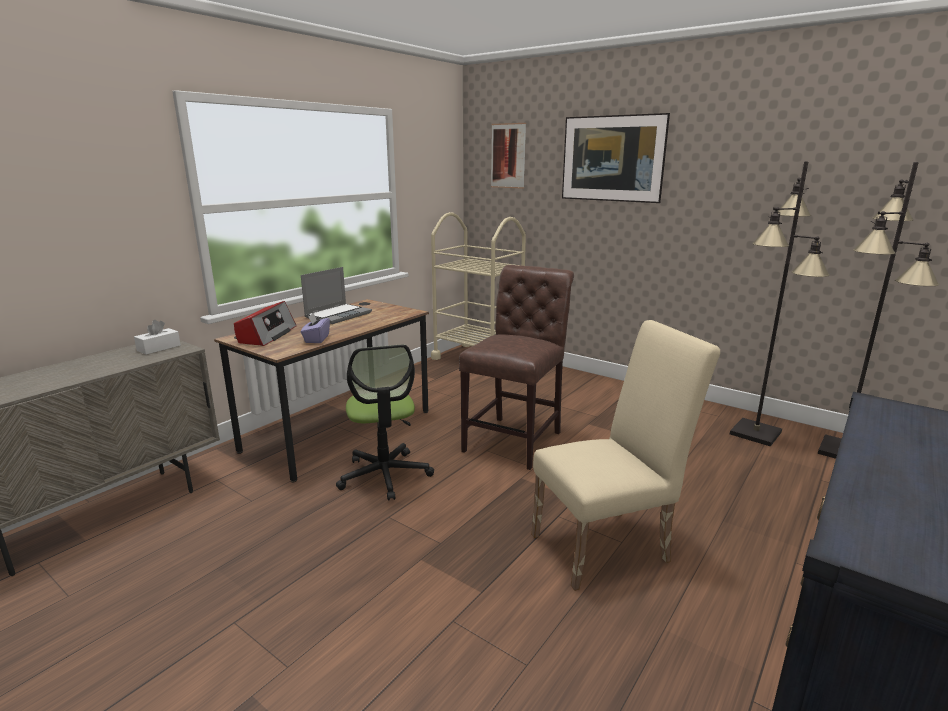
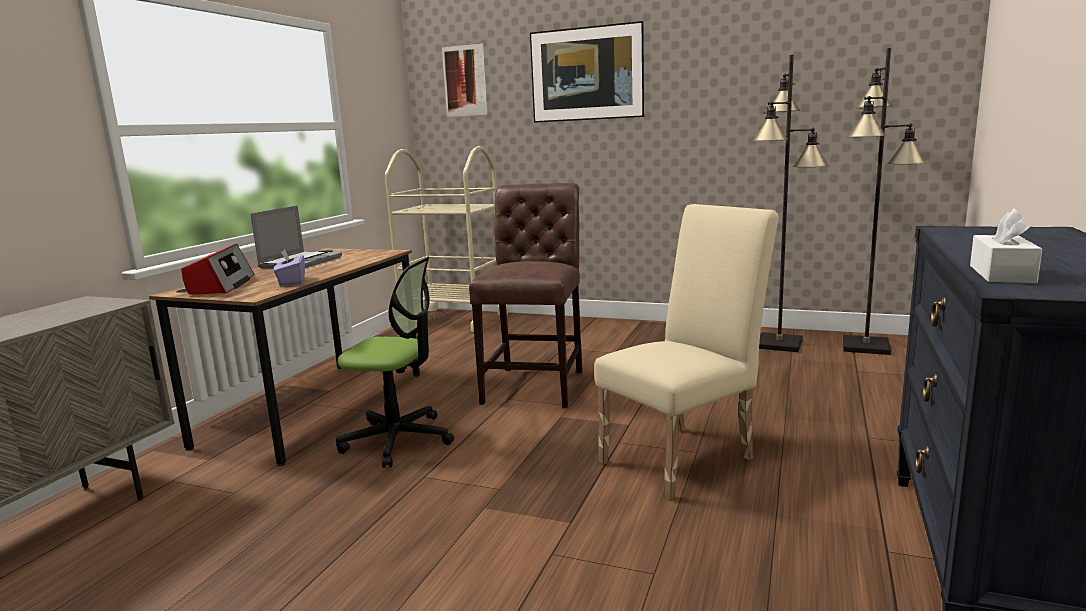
camera: 15 degrees left, 5 degrees down
white tissue box [134,320,181,355] -> white tissue box moved to [970,209,1042,283]
office chair [336,344,434,501] -> office chair turned 45 degrees counterclockwise [336,257,454,468]

